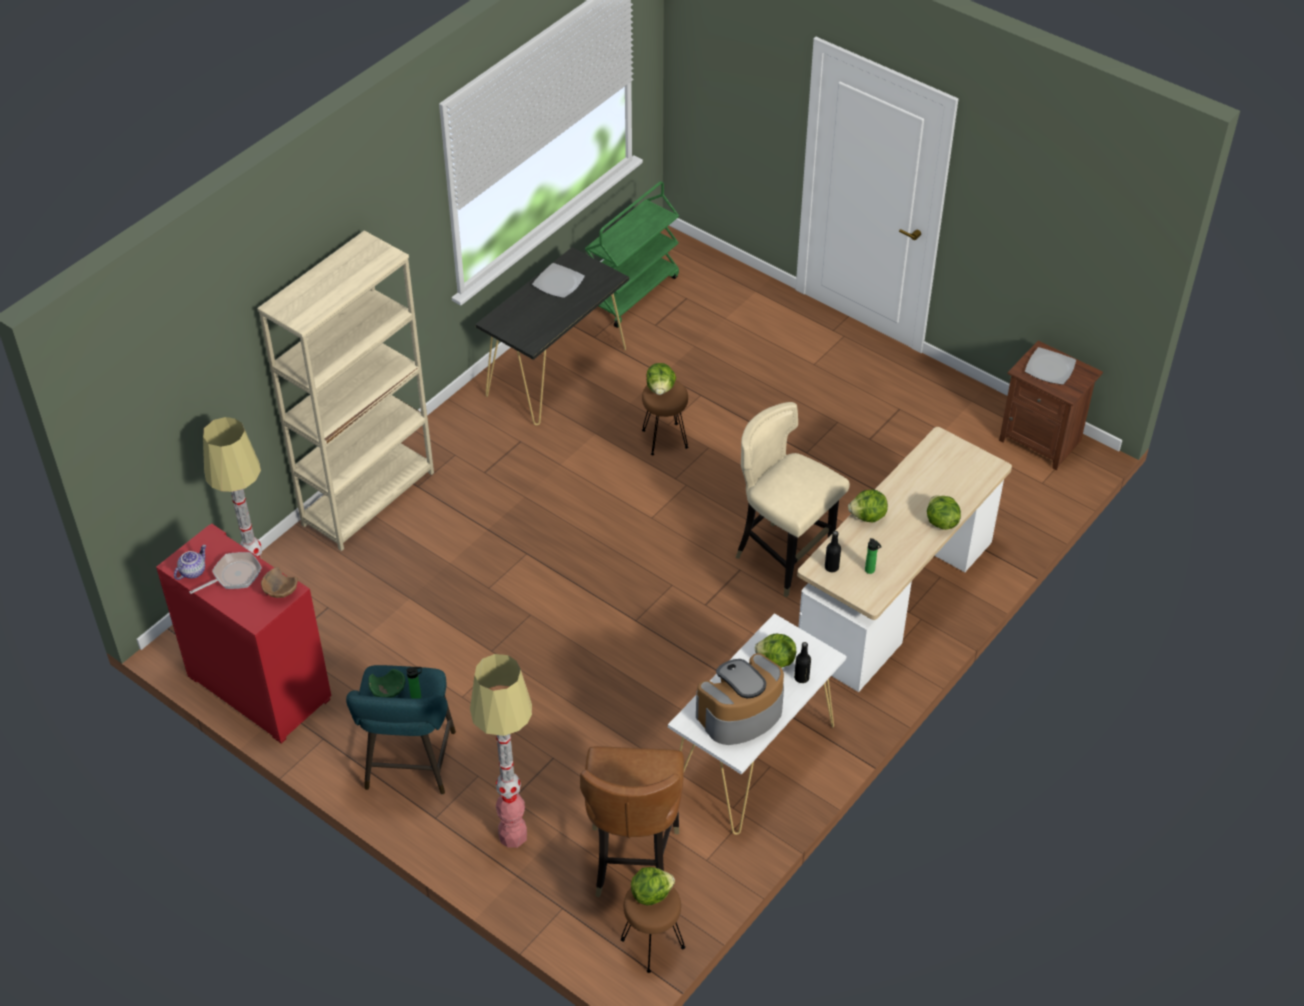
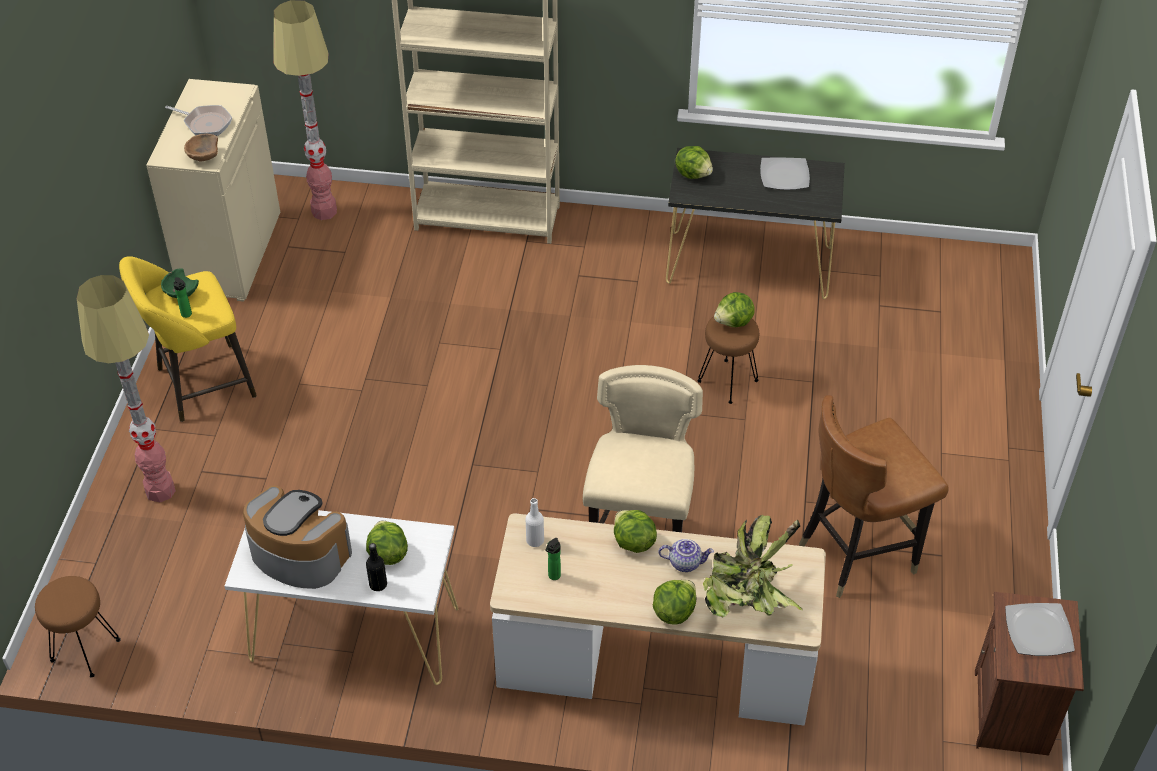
camera: 60 degrees right, 0 degrees up
red cabinet [156,523,331,744] -> beige cabinet [146,79,280,302]
teapot [174,545,206,580] -> teapot moved to [659,539,714,572]
turquoise stool [346,665,456,795] -> yellow stool [119,257,257,422]
brown chair [580,746,684,898] -> brown chair moved to [799,395,949,598]
green cart [585,181,679,328] -> none
lettuce [631,867,675,905] -> lettuce moved to [675,146,713,179]
black bottle [825,531,841,572] -> white bottle [526,498,544,547]
none -> potted plant [703,515,803,618]

